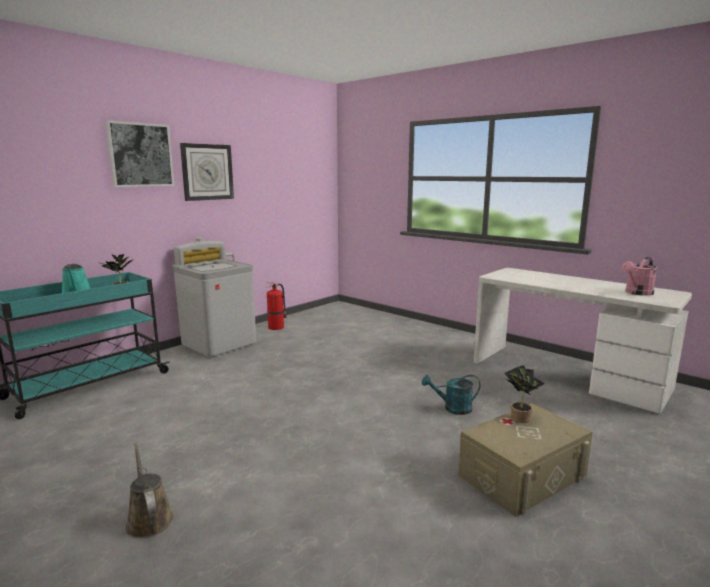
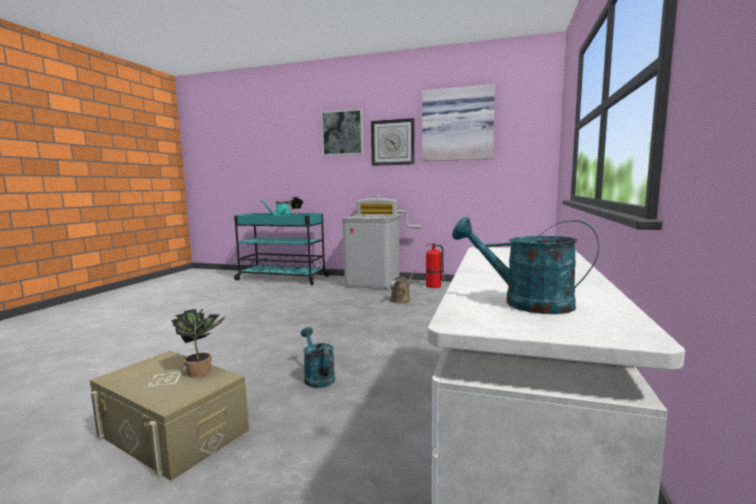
camera: 65 degrees right, 5 degrees down
brown watering can [126,442,173,538] -> brown watering can moved to [390,269,416,303]
pink watering can [622,257,657,296] -> turquoise watering can [452,217,599,314]
none -> picture [422,84,495,161]

